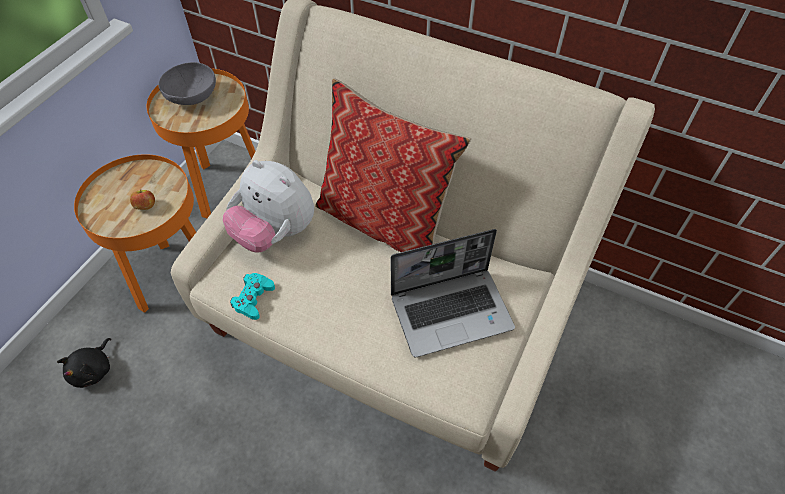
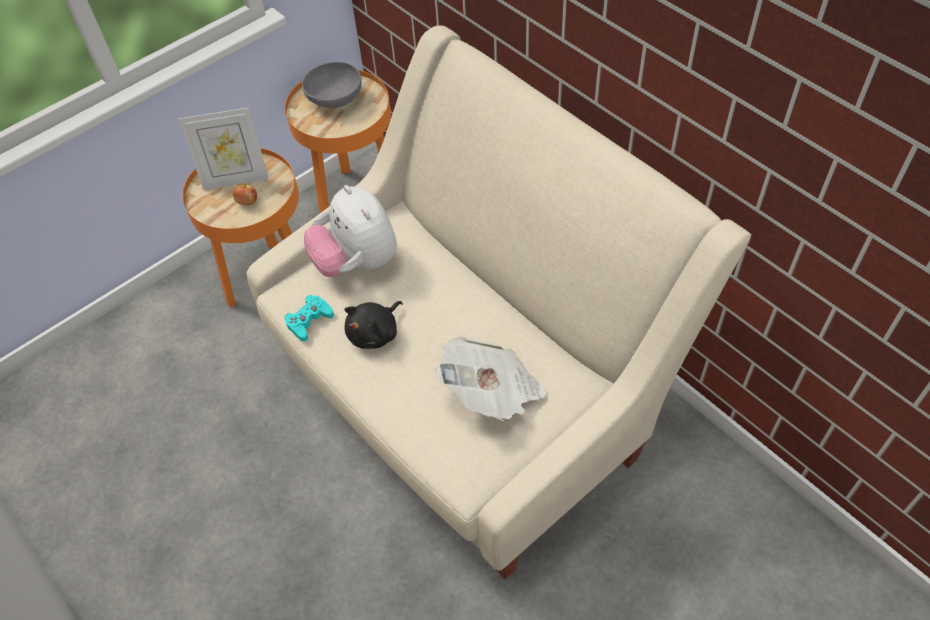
camera: 25 degrees right, 0 degrees up
black plush toy [57,338,111,388] -> black plush toy moved to [344,301,403,349]
pillow [315,78,471,252] -> none
laptop [391,229,515,357] -> newspaper [435,337,546,421]
none -> picture frame [179,108,269,190]

